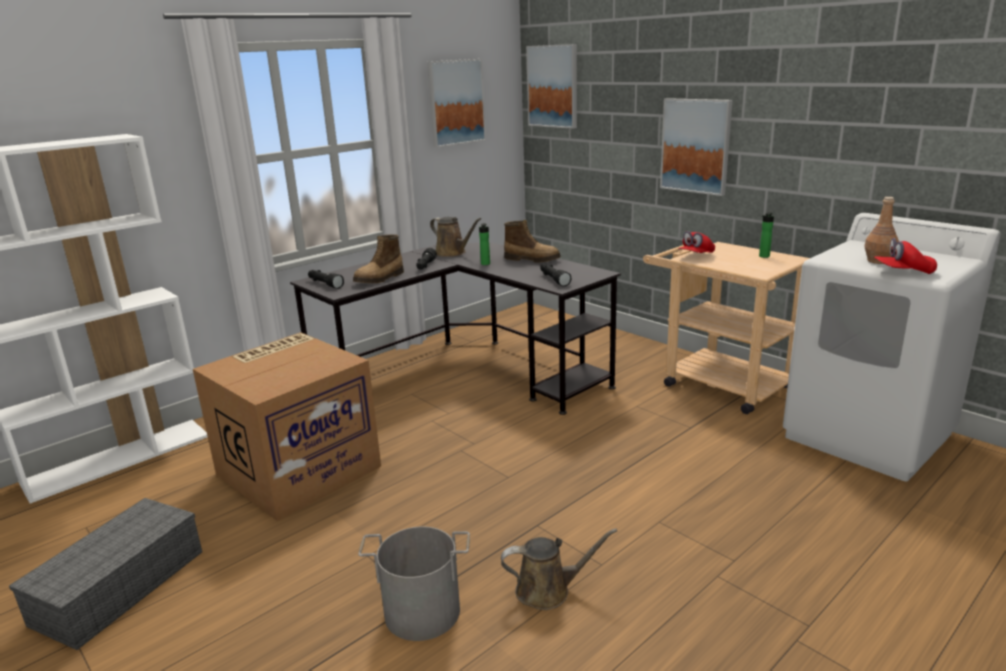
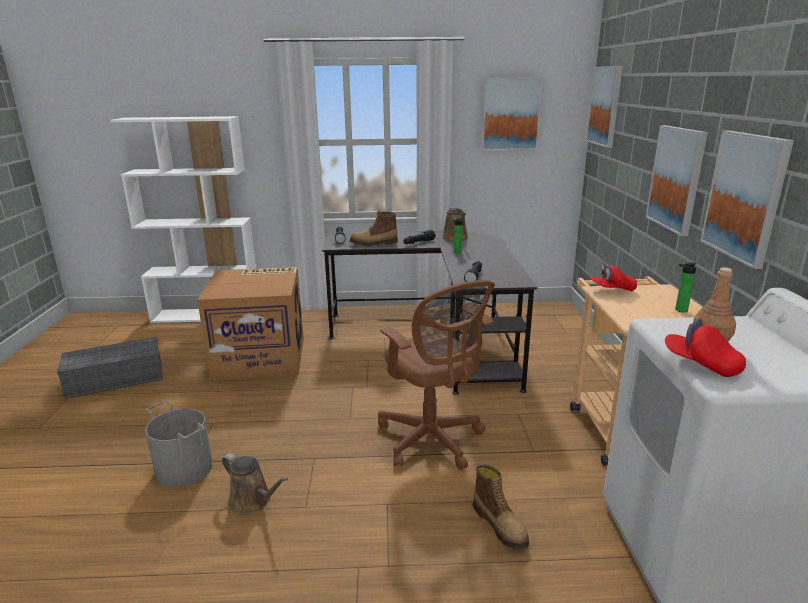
camera: 40 degrees right, 0 degrees up
boot [504,220,561,263] -> boot moved to [473,464,529,550]
none -> brown office chair [378,280,495,470]
none -> picture [700,131,794,269]

